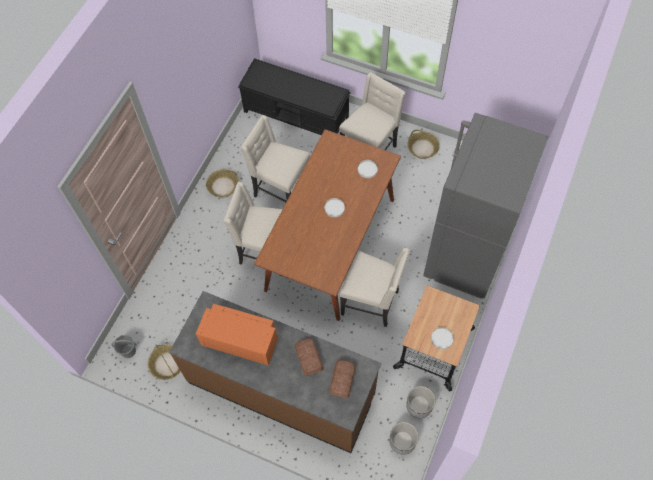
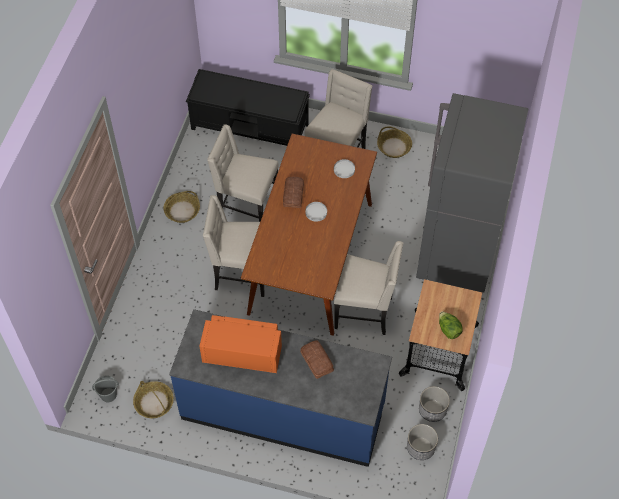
camera: 10 degrees left, 5 degrees down
brown counter [169,291,381,453] -> blue counter [169,309,392,467]
bread [329,360,356,398] -> bread moved to [283,177,304,208]
white plate [431,327,454,349] -> lettuce [439,312,463,339]

